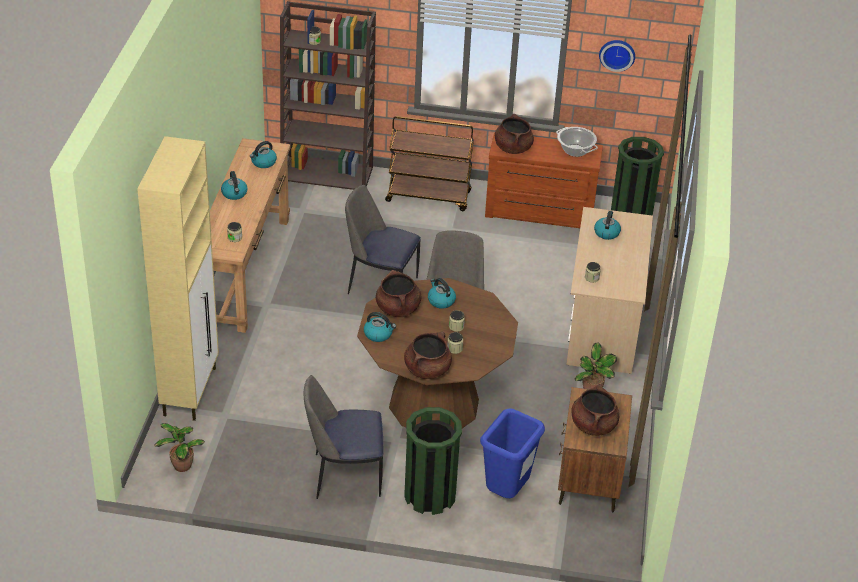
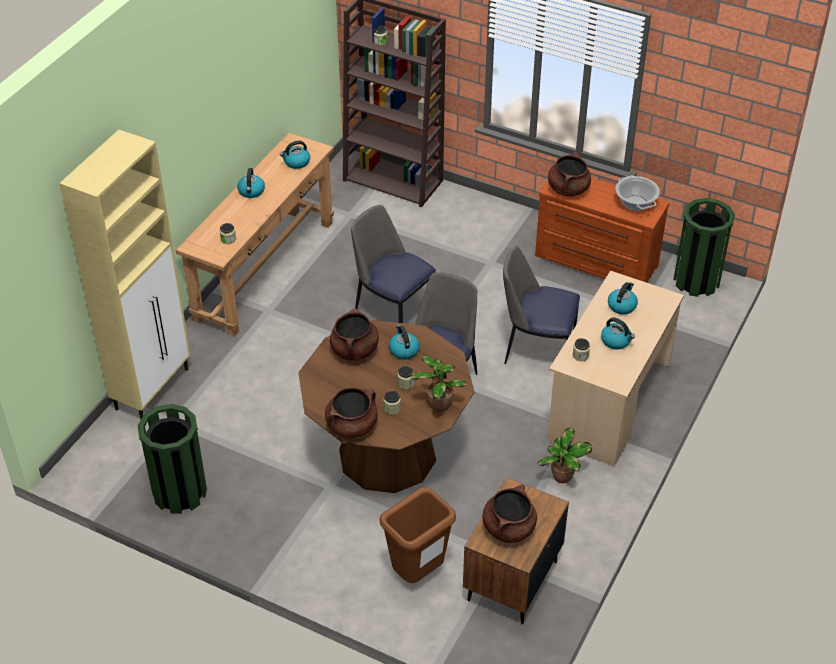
camera: 20 degrees right, 5 degrees up
potted plant [154,423,205,472] -> potted plant moved to [411,355,467,412]
chair [304,375,383,499] -> chair moved to [503,246,580,364]
kettle [364,312,396,342] -> kettle moved to [601,318,635,350]
brown cart [385,116,474,211] -> none
green trash can [404,407,462,515] -> green trash can moved to [138,404,207,514]
blue trash can [480,408,545,498] -> brown trash can [379,487,456,583]
wall clock [599,40,635,72] -> none

